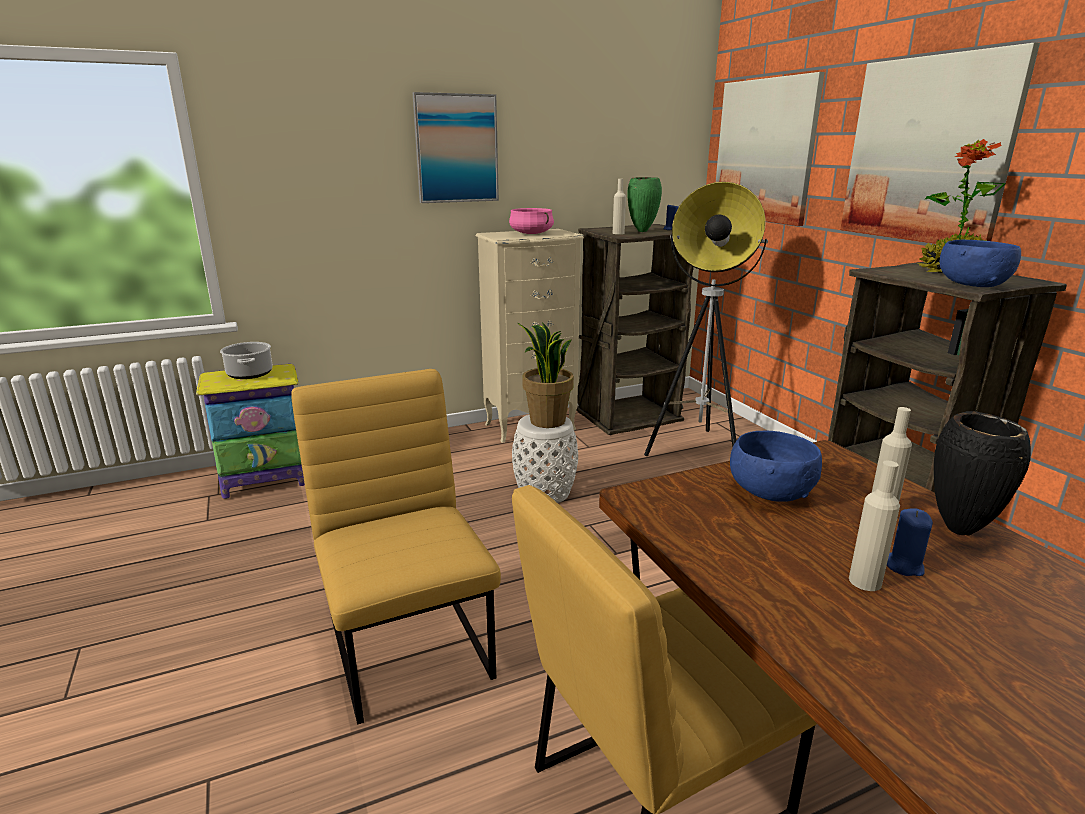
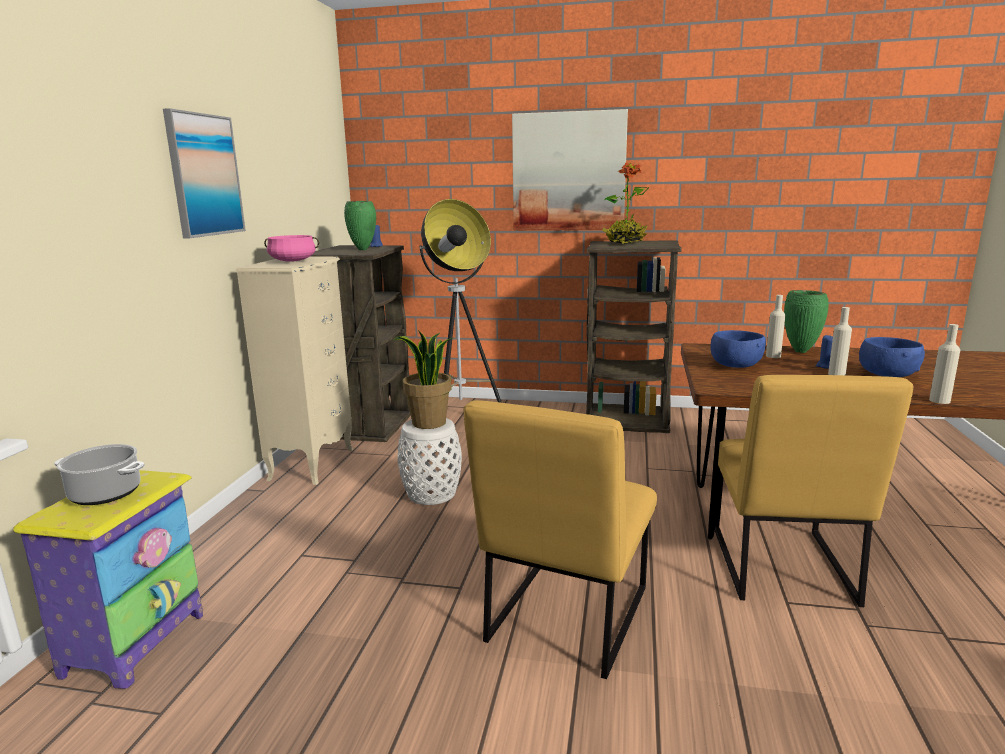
camera: 55 degrees left, 5 degrees down
yellow chair [291,369,501,724] -> yellow chair turned 75 degrees counterclockwise [463,400,657,679]
beige bottle [613,179,626,234] -> beige bottle moved to [929,324,960,404]
picture [716,72,825,226] -> none
black vase [934,411,1031,536] -> green vase [784,290,829,353]
blue bowl [940,240,1021,287] -> blue bowl moved to [859,337,925,377]

